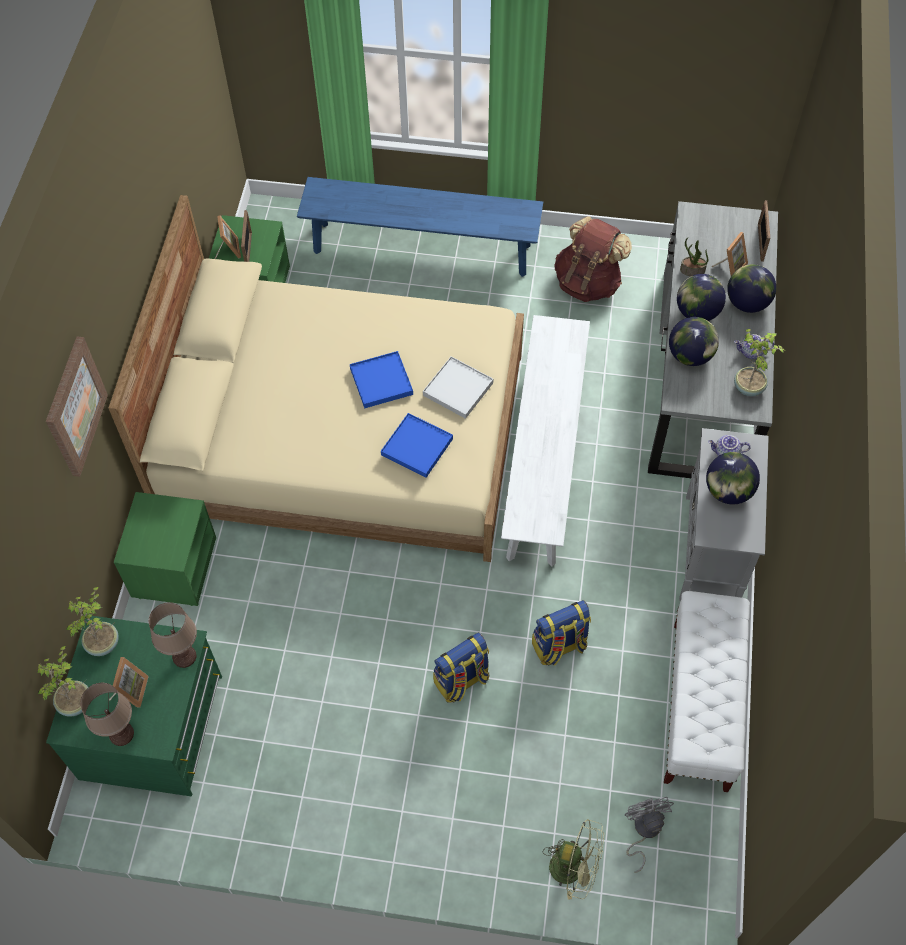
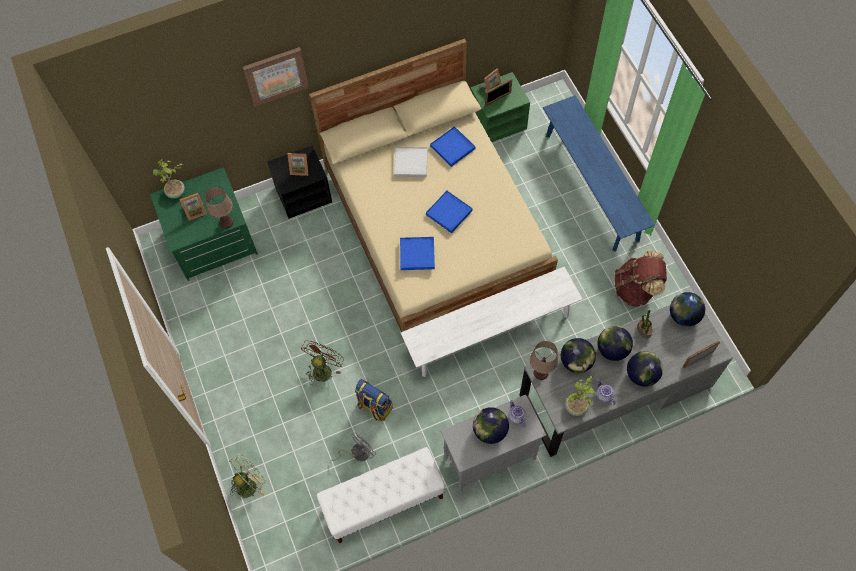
camera: 60 degrees right, 5 degrees up
potted plant [66,587,119,656] -> none
brown table lamp [80,683,134,746] -> brown table lamp moved to [530,341,558,380]
green nightstand [114,492,216,606] -> black nightstand [267,145,332,219]
white tray [423,356,493,419] -> white tray moved to [394,147,428,177]
backpack [433,633,489,702] -> brown fan [301,341,344,385]
green fan [543,819,604,900] -> green fan turned 120 degrees counterclockwise [229,453,267,498]
grey fan [625,797,674,873] -> grey fan moved to [331,433,376,461]
picture frame [711,232,748,276] -> picture frame moved to [287,153,308,176]
none -> blue tray [430,126,476,167]
none -> globe [670,292,705,327]

